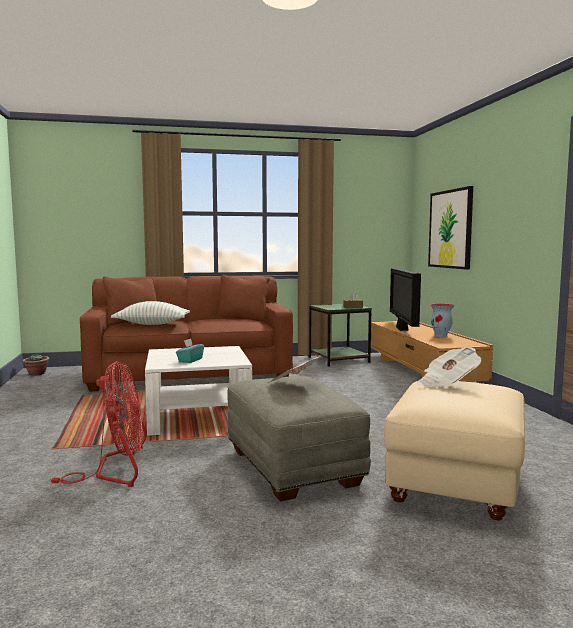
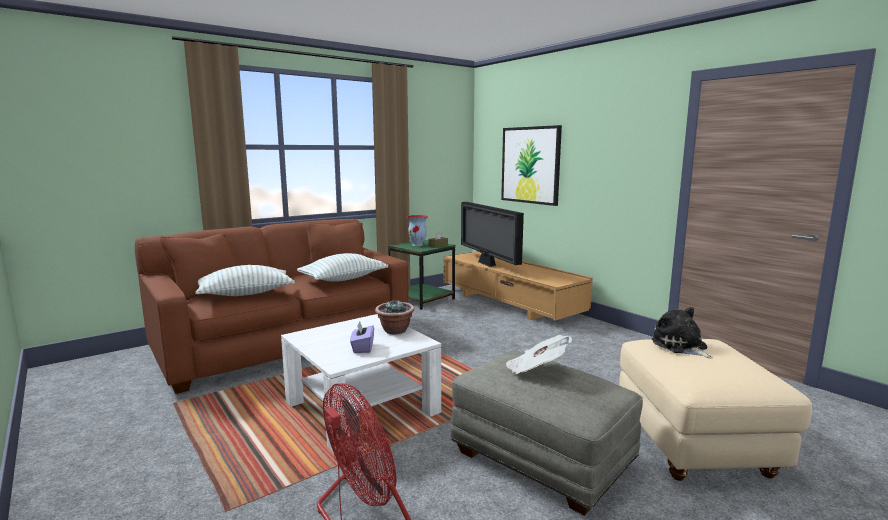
camera: 25 degrees left, 5 degrees up
potted plant [22,354,50,376] -> potted plant moved to [375,300,414,334]
turquoise tissue box [176,339,204,363] -> purple tissue box [350,321,374,353]
newspaper [417,347,482,387] -> plush toy [652,307,713,358]
vase [430,304,455,337] -> vase moved to [406,215,429,246]
none -> pillow [297,253,388,282]

